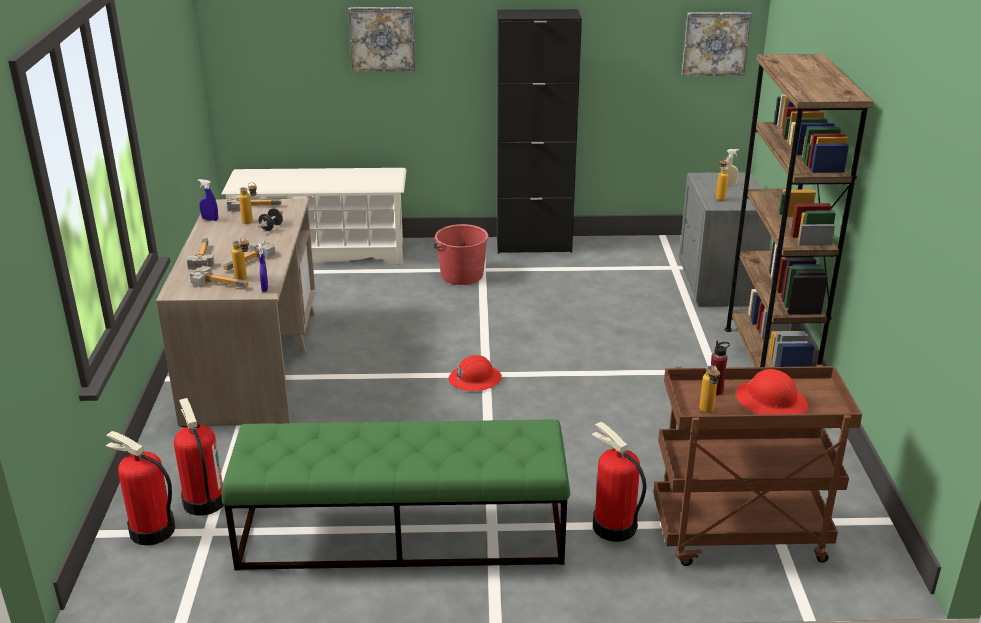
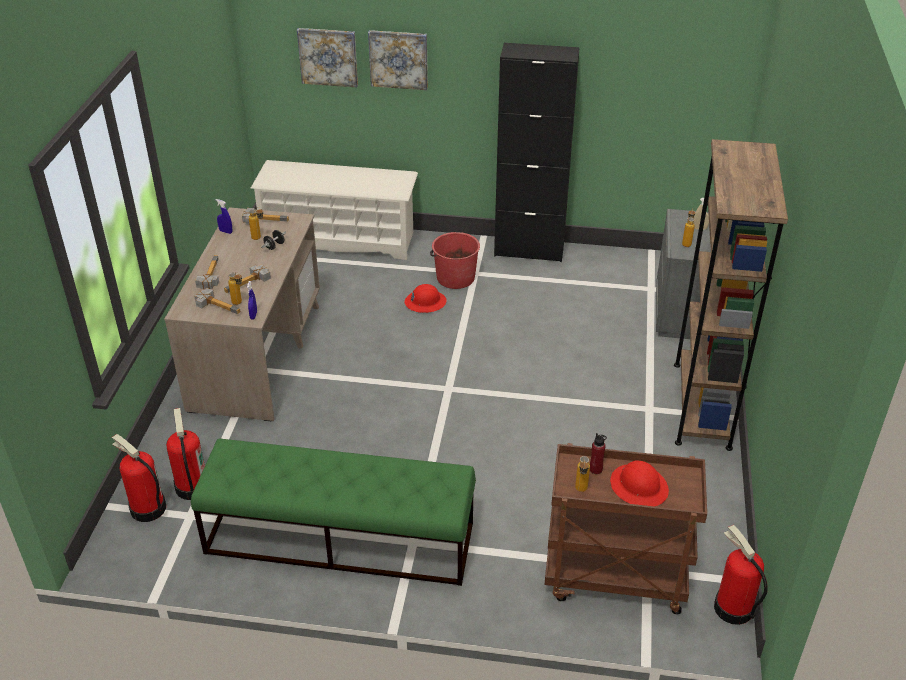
camera: 10 degrees right, 10 degrees up
red hard hat [448,355,502,391] -> red hard hat moved to [405,284,447,313]
fire extinguisher [592,422,646,542] -> fire extinguisher moved to [714,525,768,625]
picture [682,12,751,76] -> picture moved to [297,28,358,87]

